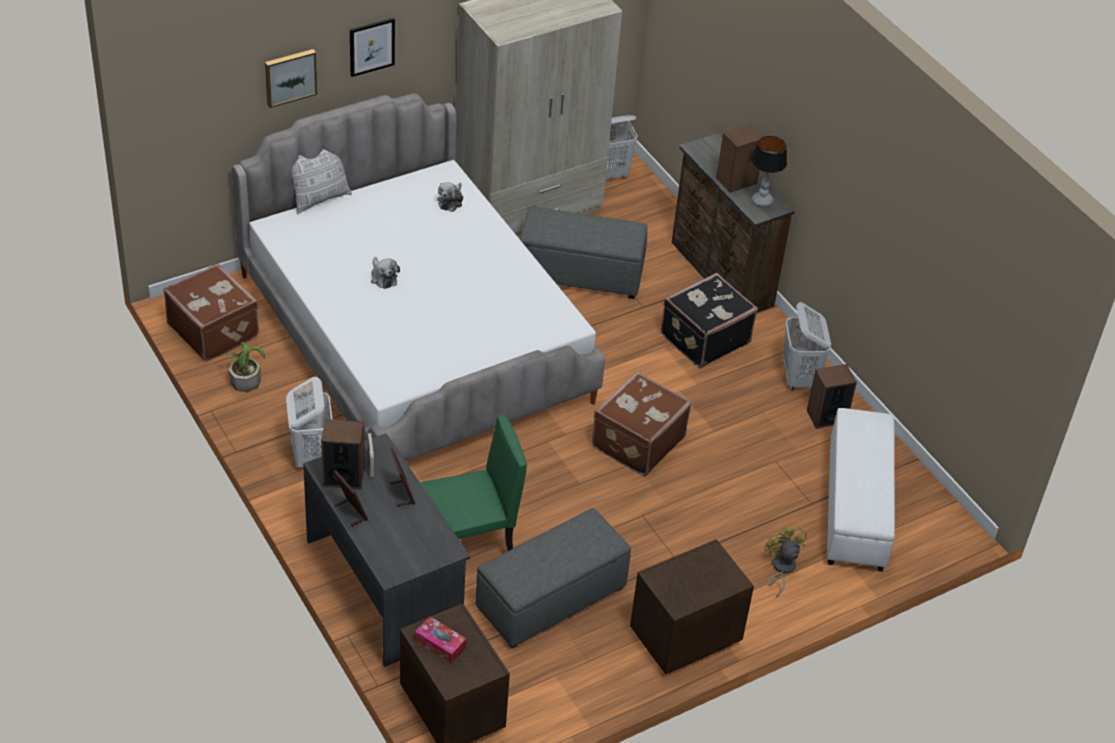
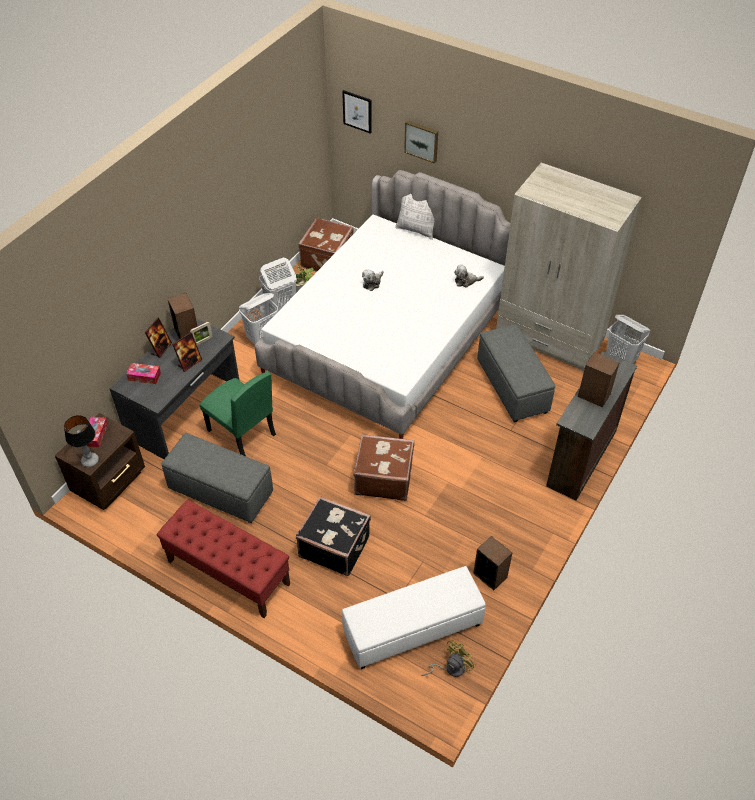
camera: 65 degrees right, 5 degrees up
picture [350,18,395,77] -> picture moved to [342,90,372,134]
brown nightstand [630,539,754,674] -> red bench [157,500,290,618]
black suitcase [661,273,758,368] -> black suitcase moved to [296,496,371,576]
table lamp [752,136,787,207] -> table lamp moved to [64,415,99,467]
yellow fan [765,525,807,597] -> yellow fan moved to [421,640,476,677]
white laundry basket [783,302,831,390] -> white laundry basket moved to [259,258,297,311]
none -> tissue box [126,363,161,384]

